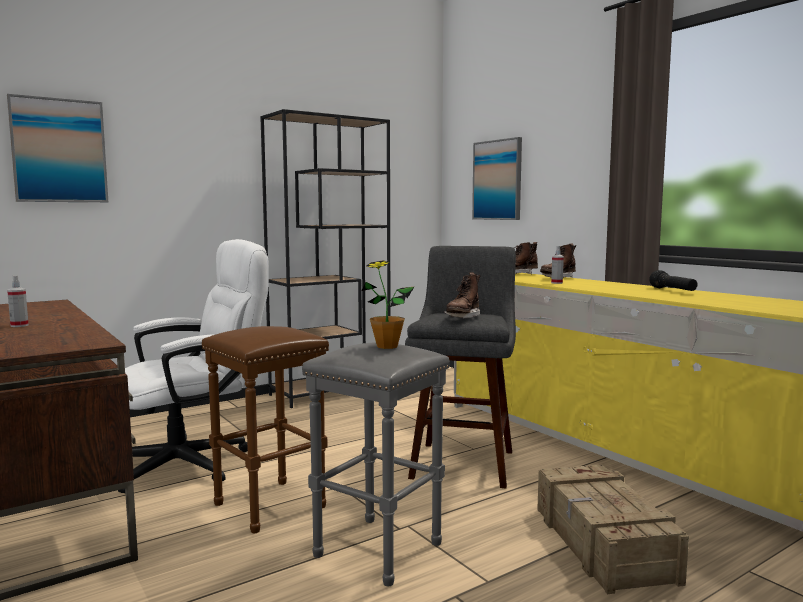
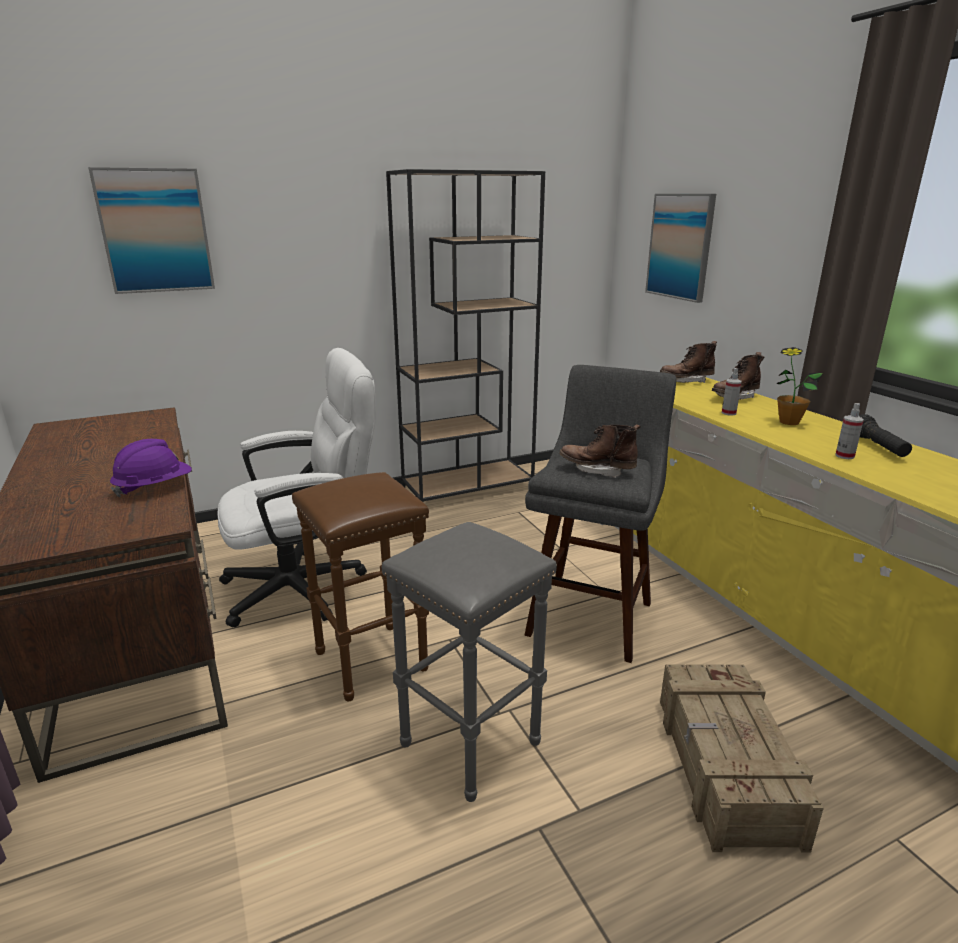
camera: 10 degrees right, 15 degrees up
spray bottle [7,276,29,327] -> spray bottle moved to [835,403,864,459]
potted plant [361,261,415,349] -> potted plant moved to [776,347,823,425]
brown boot [444,273,480,318] -> brown boot turned 75 degrees clockwise [559,424,641,478]
none -> purple hard hat [110,439,192,497]

